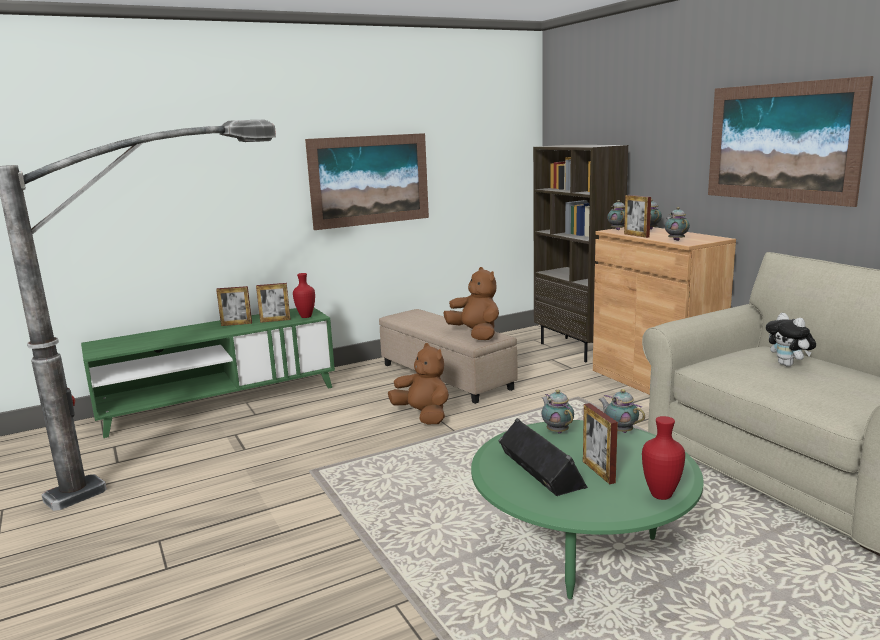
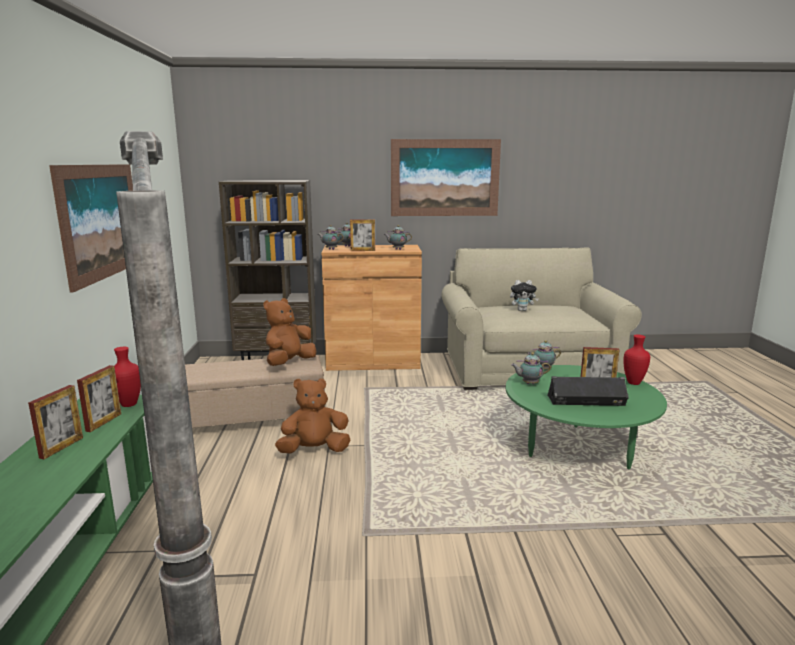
camera: 65 degrees left, 0 degrees up
brown plush toy [443,267,499,340] -> brown plush toy turned 45 degrees counterclockwise [264,298,316,366]

